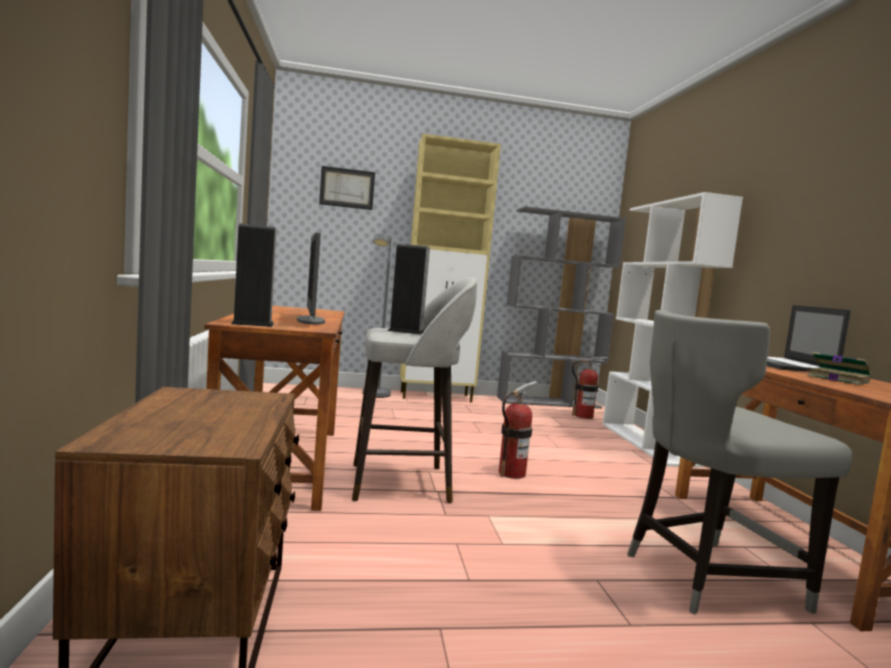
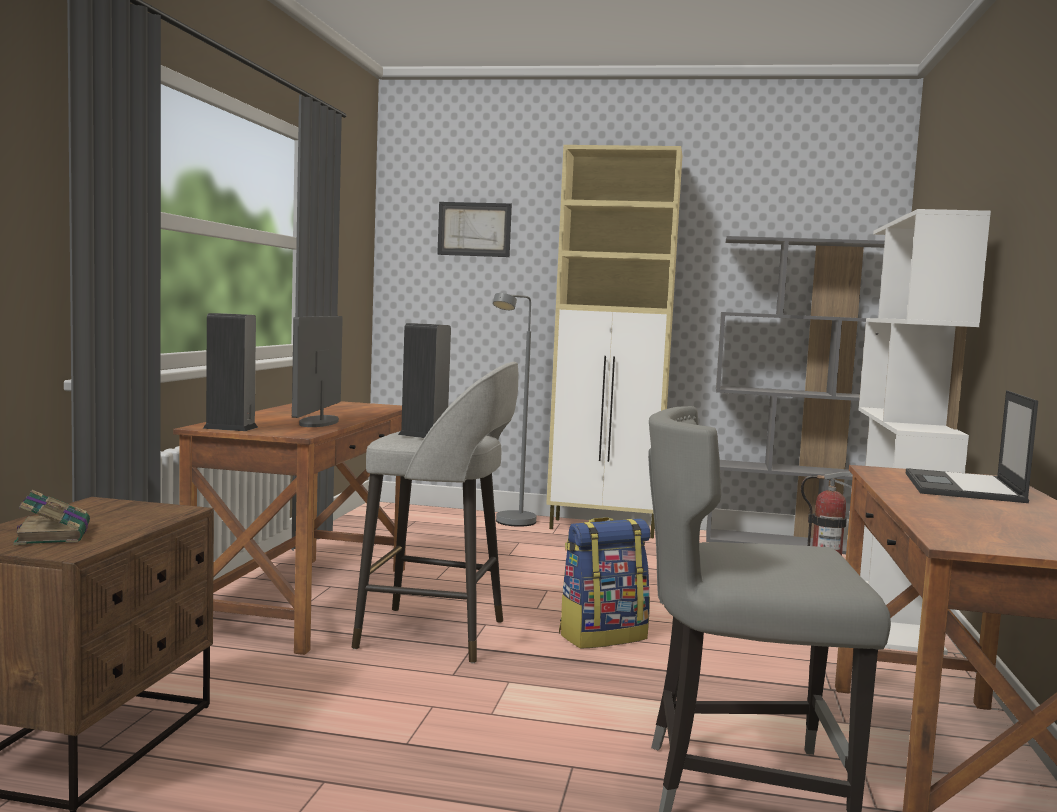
camera: 20 degrees right, 0 degrees up
fire extinguisher [499,381,539,479] -> backpack [559,517,650,649]
book [807,352,871,385] -> book moved to [13,490,90,545]

